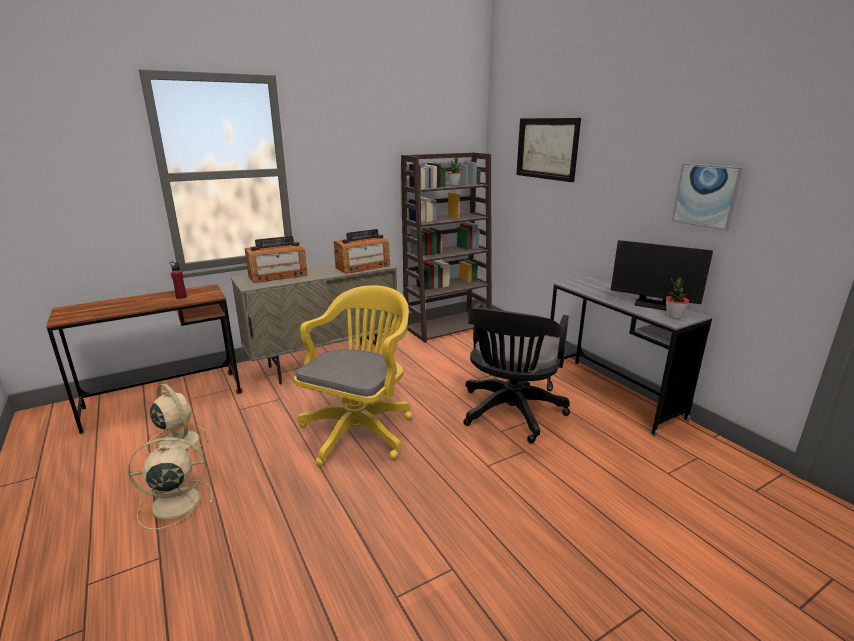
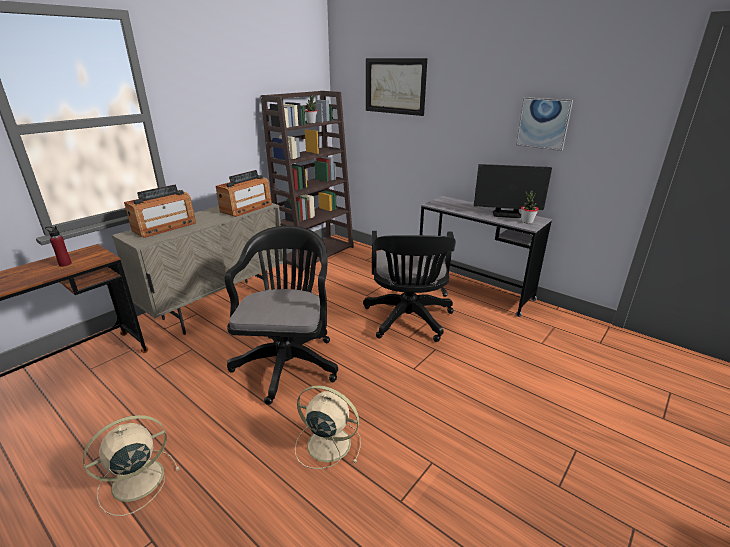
camera: 20 degrees left, 5 degrees up
beige fan [145,384,209,454] -> beige fan moved to [295,385,361,469]
yellow office chair [294,285,412,466] -> black office chair [225,226,338,405]

